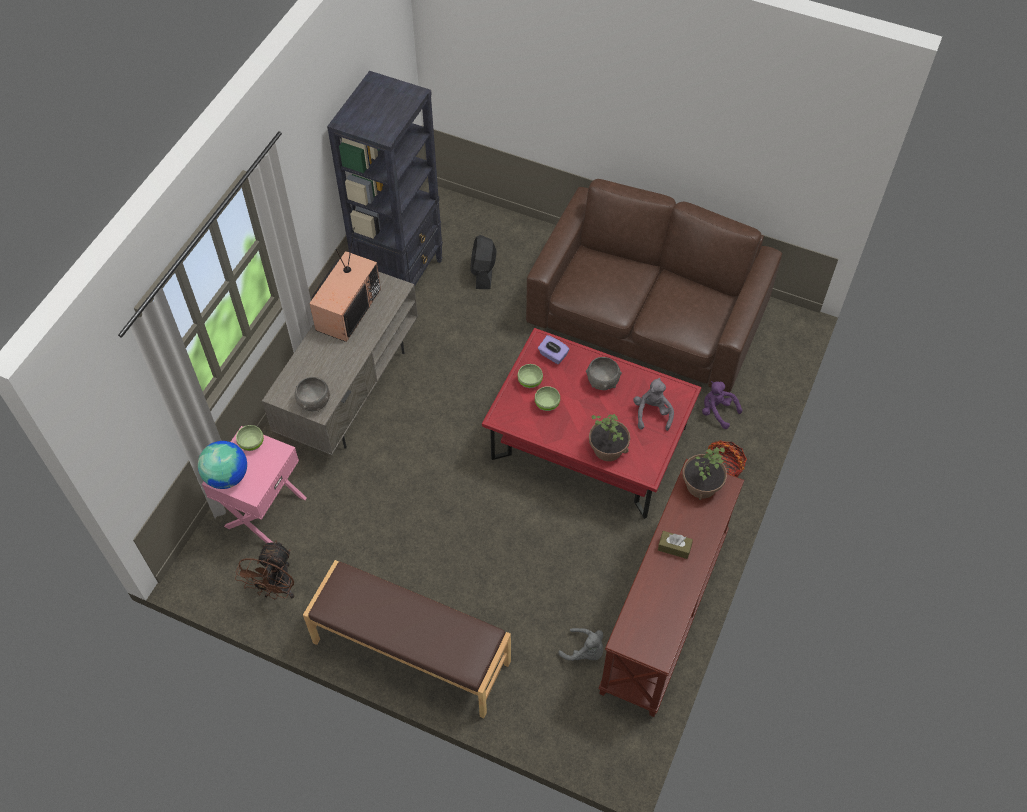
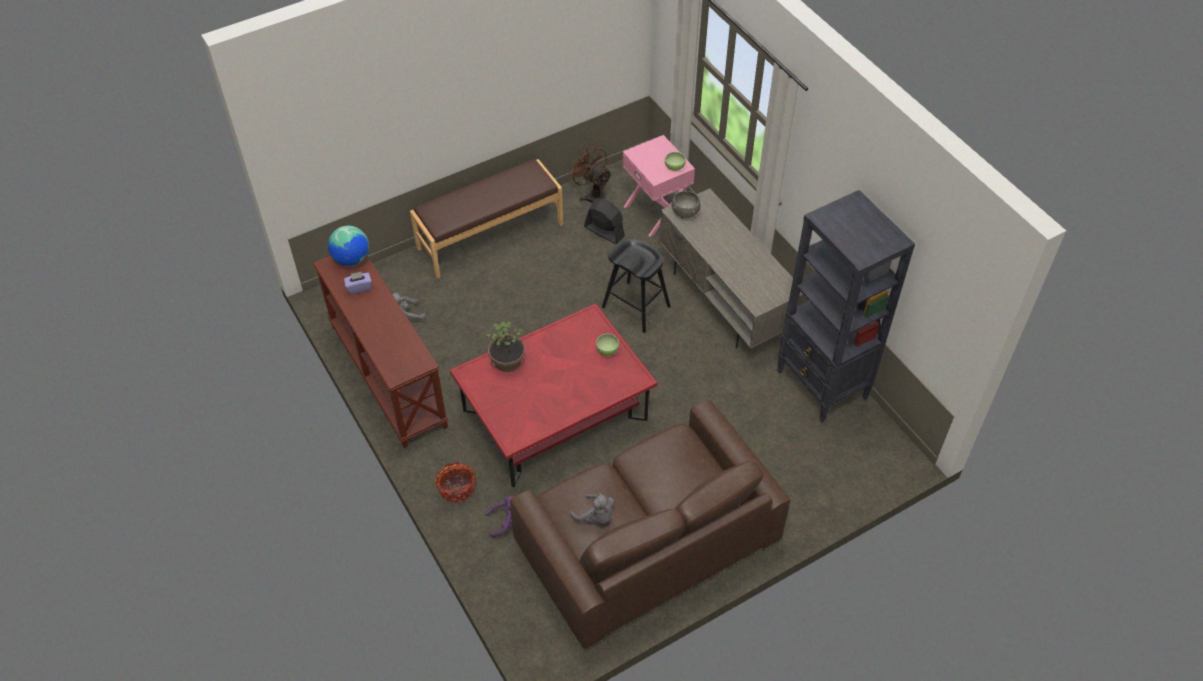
camera: 125 degrees right, 5 degrees down
globe [198,441,247,489] -> globe moved to [328,226,369,266]
television [309,228,381,342] -> none
black fan [470,235,496,289] -> black fan moved to [584,199,625,244]
green bowl [535,386,560,411] -> none
purple tissue box [538,335,569,364] -> purple tissue box moved to [344,271,372,294]
grey bowl [586,357,622,390] -> none
grey plush toy [633,378,674,431] -> grey plush toy moved to [570,493,614,524]
brown tissue box [658,531,693,559] -> none
potted plant [683,447,727,500] -> none
none -> black stool [602,239,671,333]

